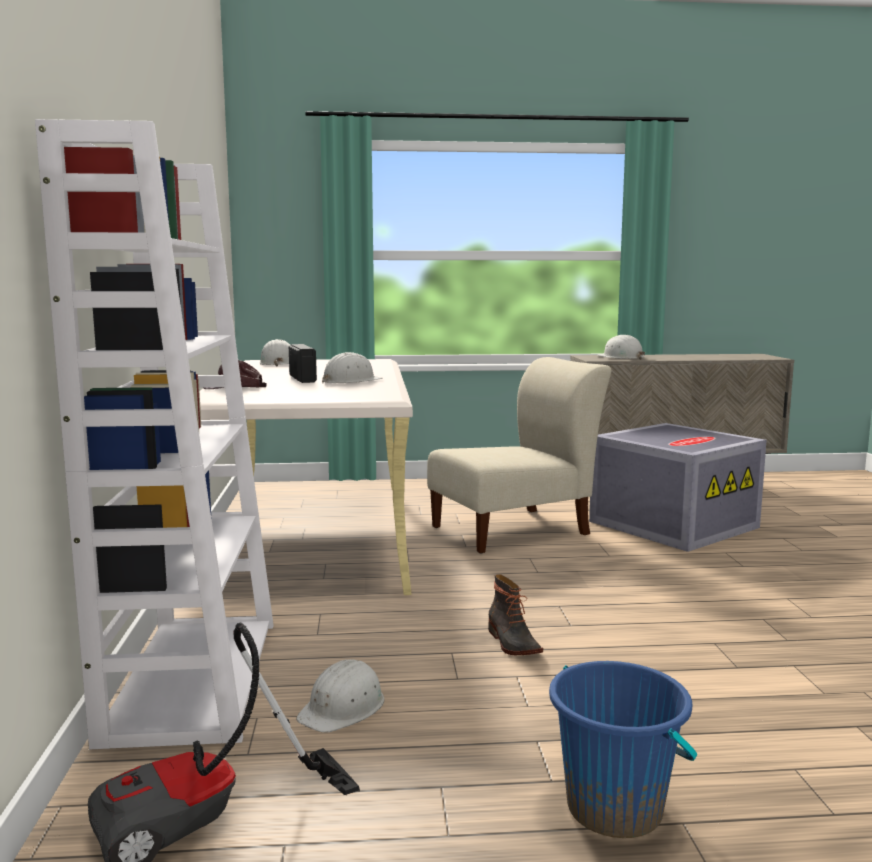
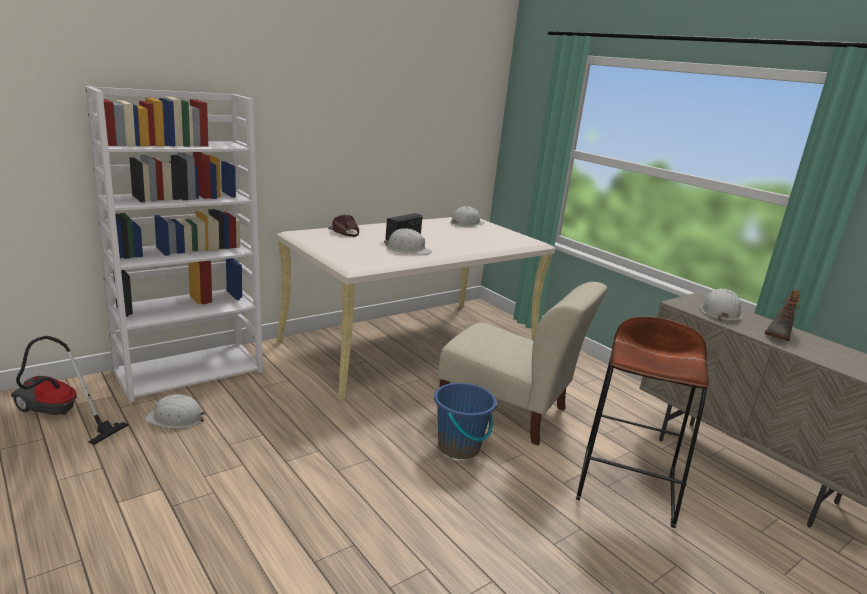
camera: 55 degrees right, 10 degrees up
boot [488,574,543,655] -> boot moved to [764,290,800,341]
blue bucket [549,661,697,838] -> blue bucket moved to [434,383,497,459]
grey storage box [589,423,767,552] -> brown stool [576,317,709,528]

